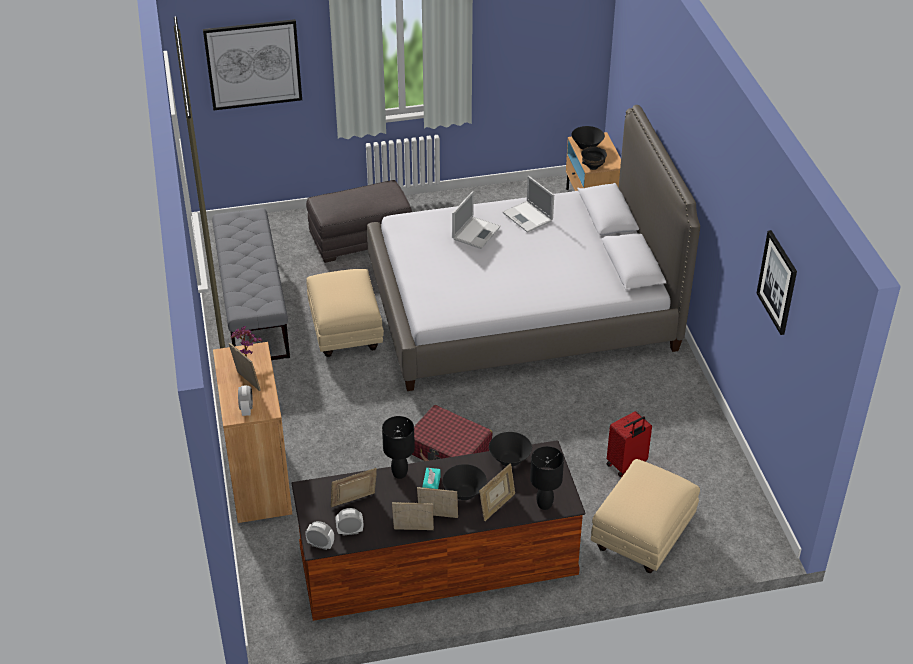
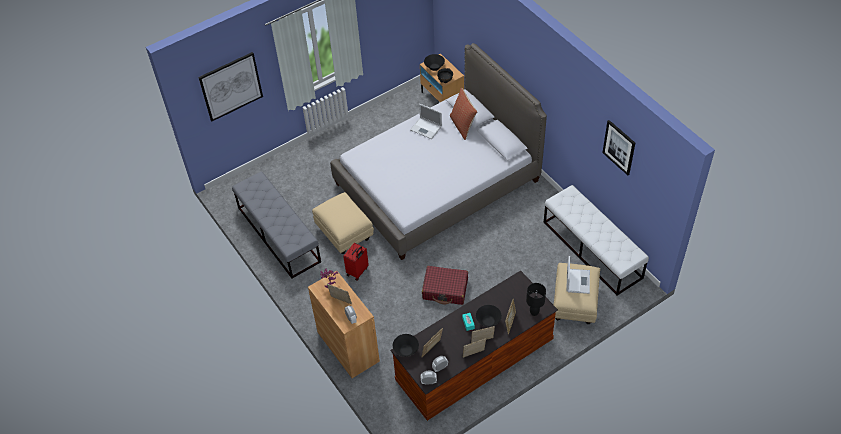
camera: 20 degrees left, 10 degrees up
grey ottoman [306,180,412,263] -> none
black table lamp [382,416,415,479] -> none
laptop [452,192,501,249] -> laptop moved to [566,256,590,294]
black bowl [489,432,532,467] -> black bowl moved to [393,334,419,357]
red suitcase [607,411,652,477] -> red suitcase moved to [343,243,369,281]
none -> pillow [450,88,477,140]
none -> white bench [543,185,649,296]

